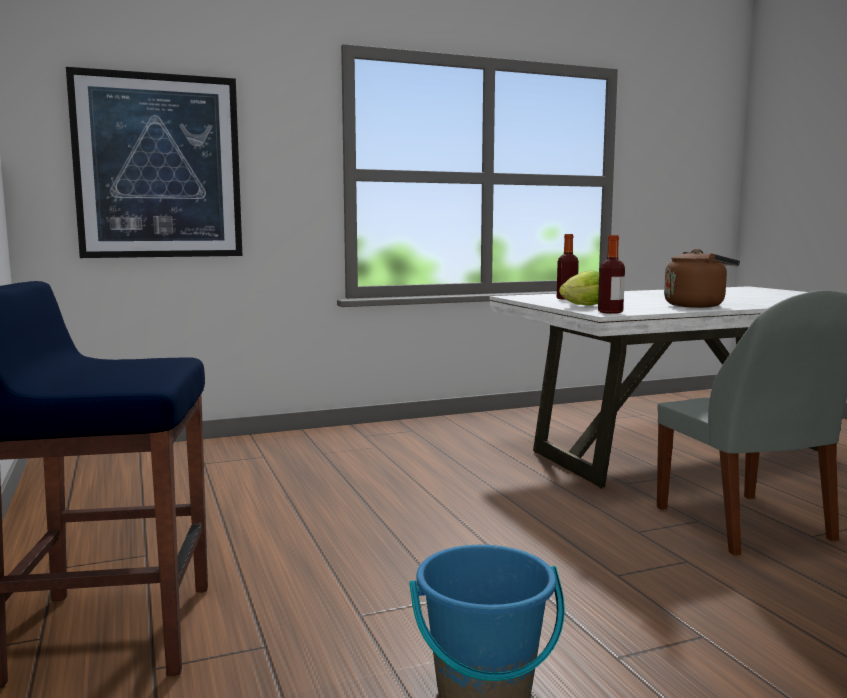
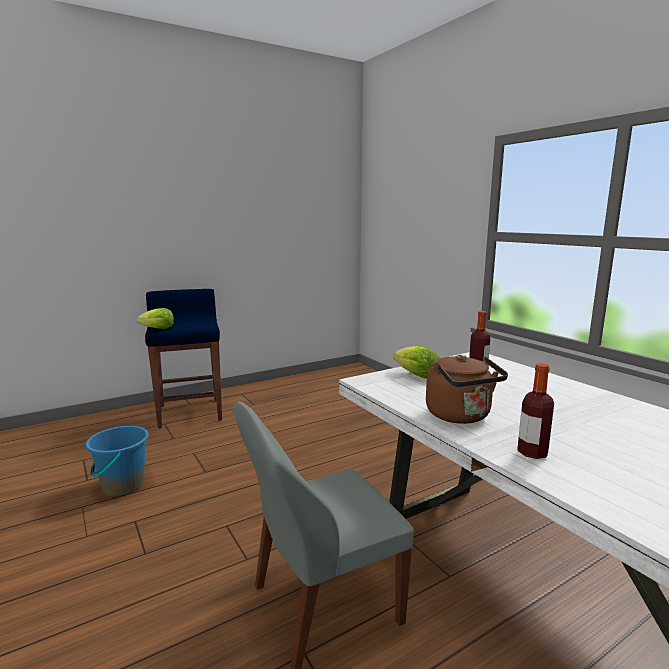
camera: 80 degrees right, 5 degrees up
picture [66,67,243,258] -> none
bottle [598,235,625,314] -> bottle moved to [517,363,554,459]
none -> lettuce [137,308,174,329]

